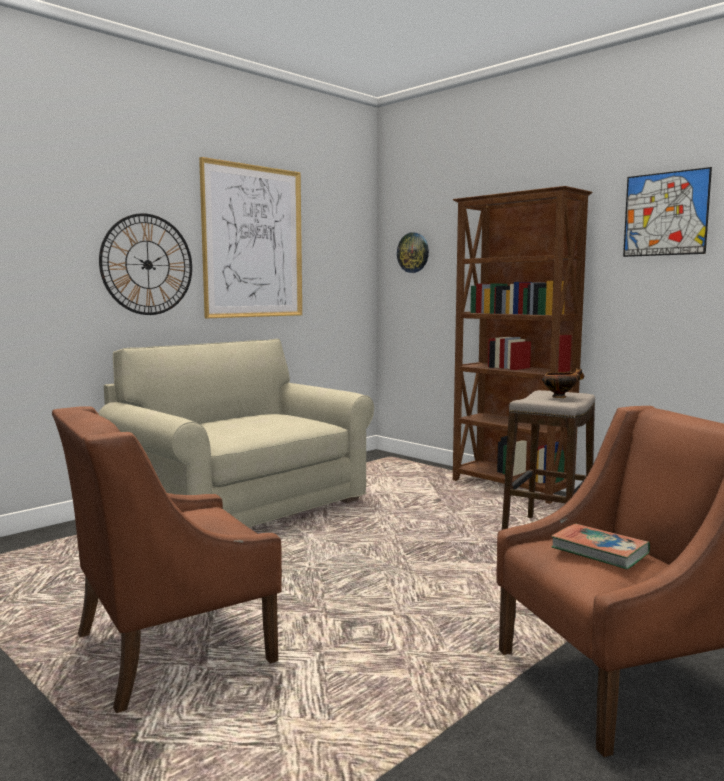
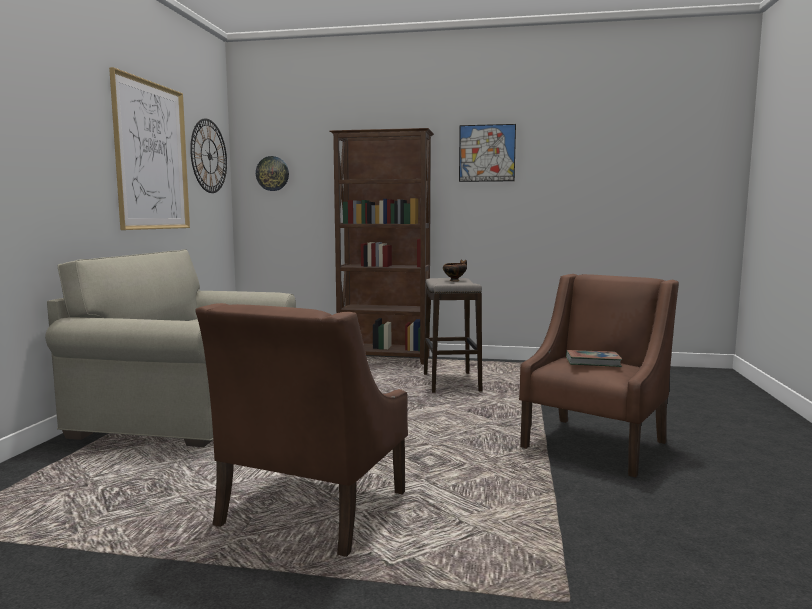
camera: 35 degrees left, 0 degrees up
wall clock [99,213,192,315] -> wall clock moved to [190,119,227,193]

